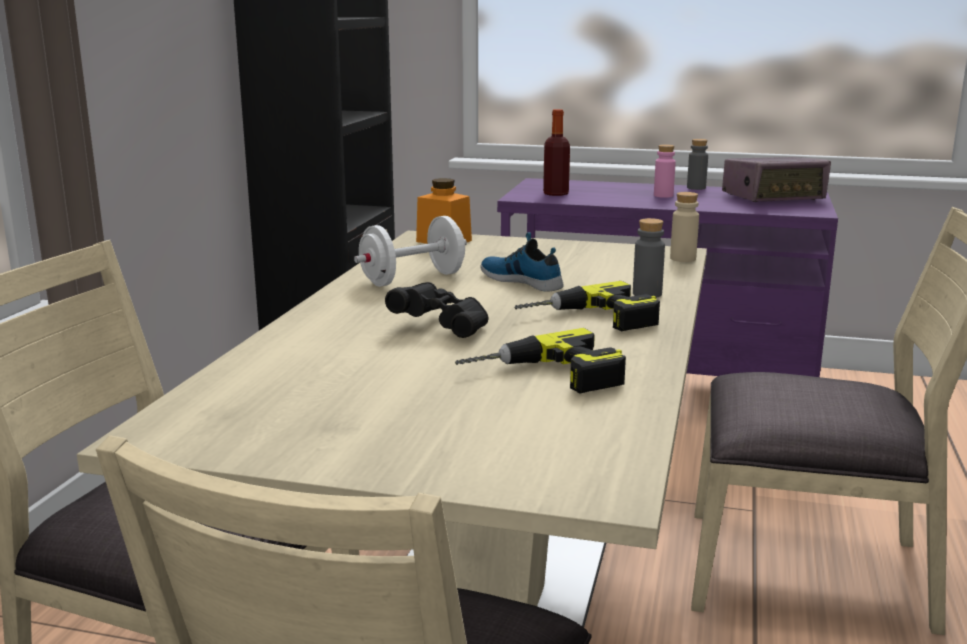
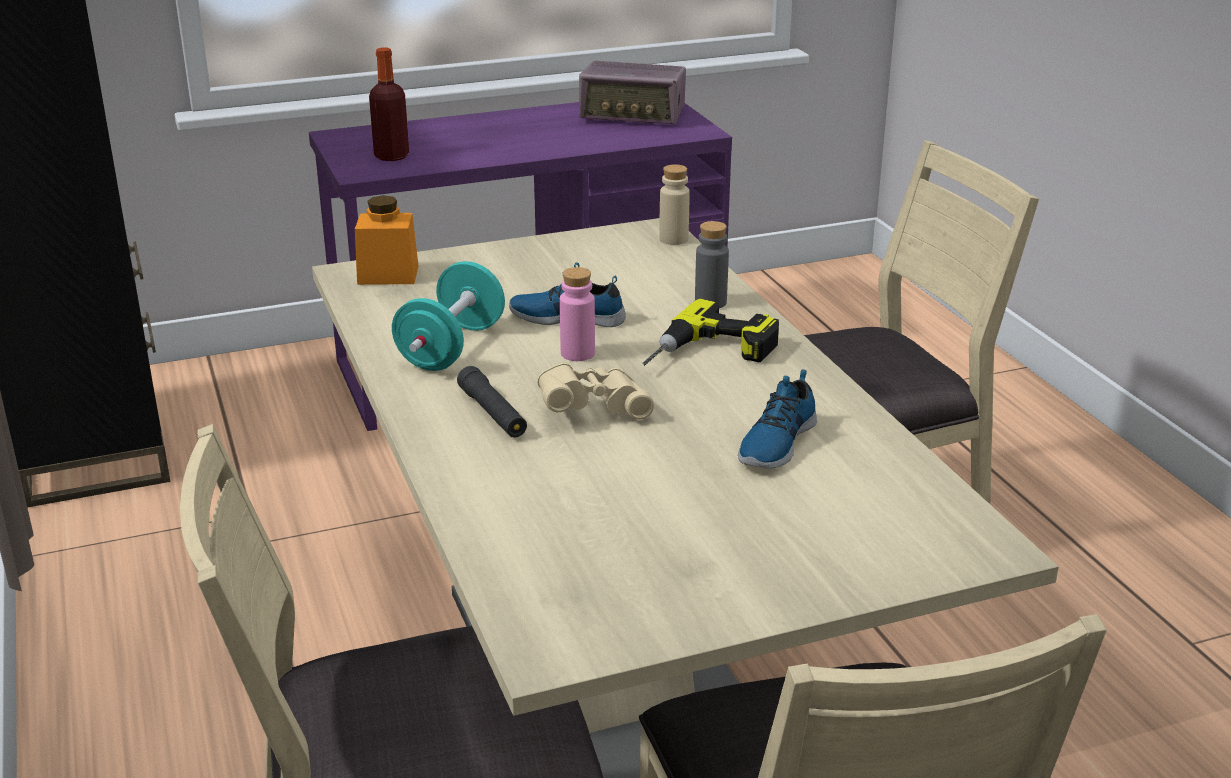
camera: 35 degrees left, 10 degrees up
white dumbbell [354,216,467,287] -> turquoise dumbbell [392,261,505,371]
black binoculars [385,282,488,338] -> beige binoculars [537,363,654,420]
power drill [455,328,626,394] -> shoe [738,369,817,469]
pink bottle [654,144,676,198] -> pink bottle moved to [560,267,595,361]
grey bottle [687,139,708,190] -> none
radio [722,157,831,202] -> radio turned 60 degrees clockwise [579,61,686,124]
none -> black flashlight [457,366,527,437]

